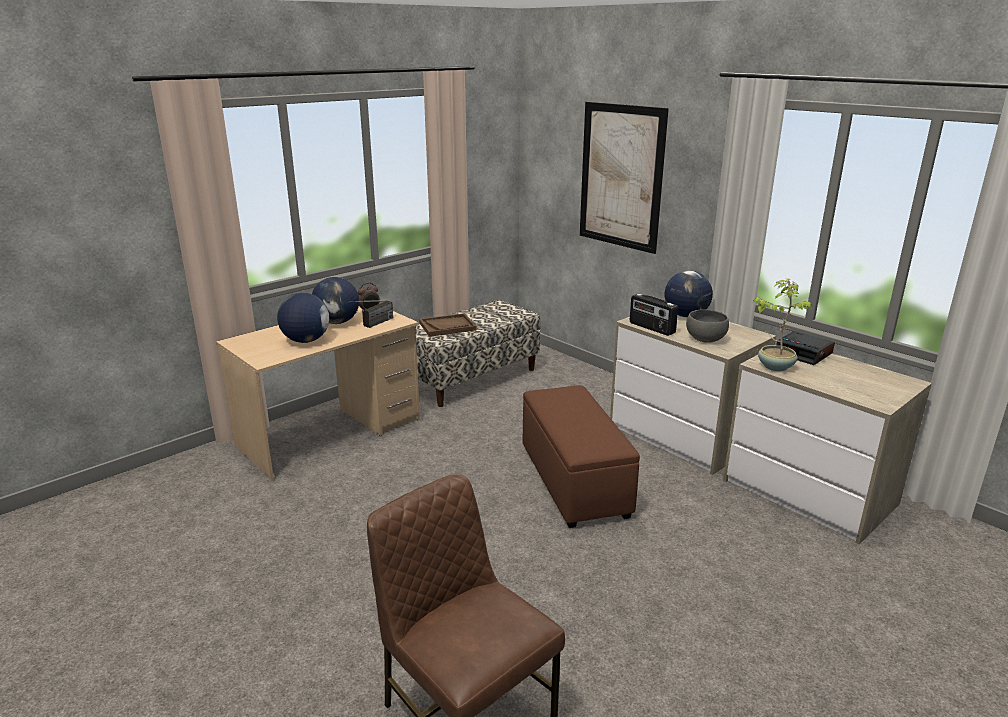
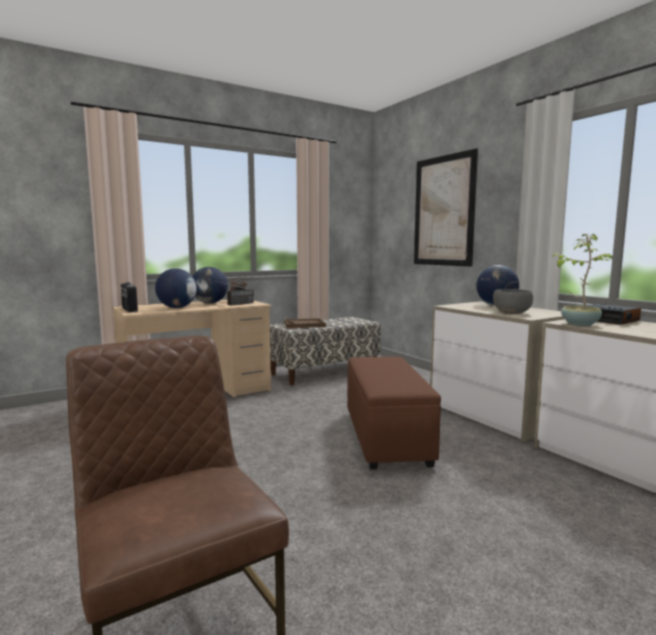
camera: 10 degrees right, 15 degrees down
radio [630,294,678,336] -> radio moved to [121,282,138,312]

